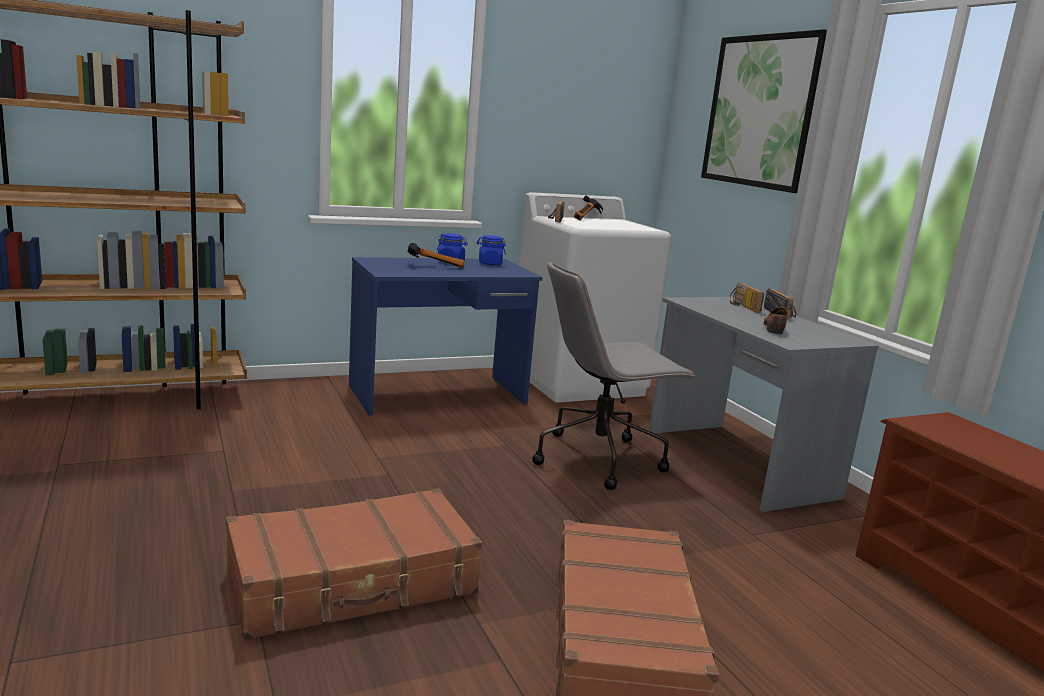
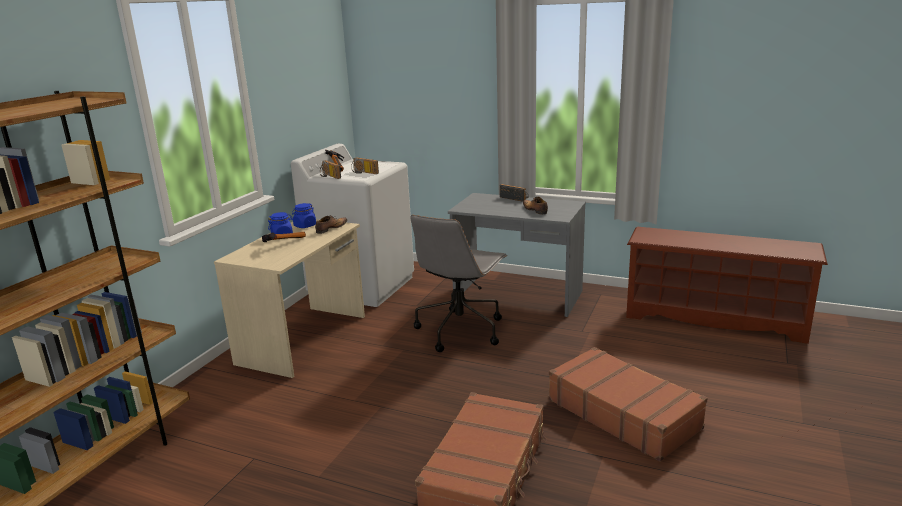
camera: 40 degrees left, 5 degrees up
blue desk [349,257,543,416] -> beige desk [214,219,365,378]
picture [701,29,827,193] -> none
radio [730,283,764,313] -> radio moved to [351,157,379,174]
none -> shoe [315,215,348,234]

